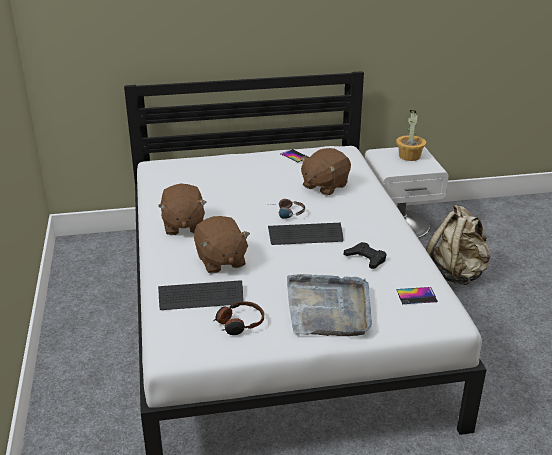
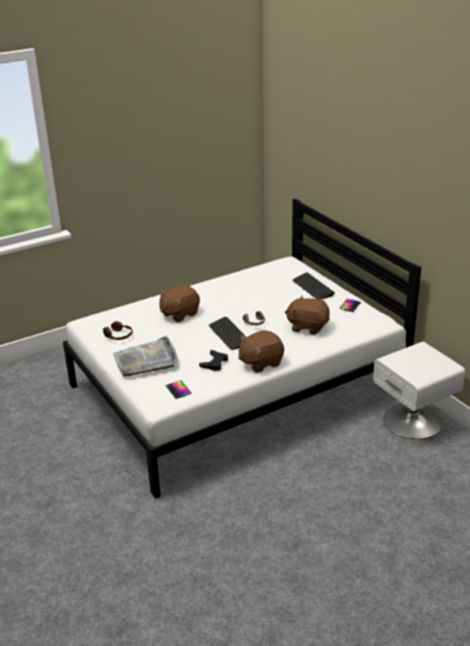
camera: 70 degrees right, 0 degrees up
brown plush toy [158,183,207,235] -> brown plush toy moved to [238,330,284,373]
keyboard [158,280,244,310] -> keyboard moved to [292,272,335,300]
potted plant [396,110,426,161] -> none
beige backpack [426,204,491,285] -> none

